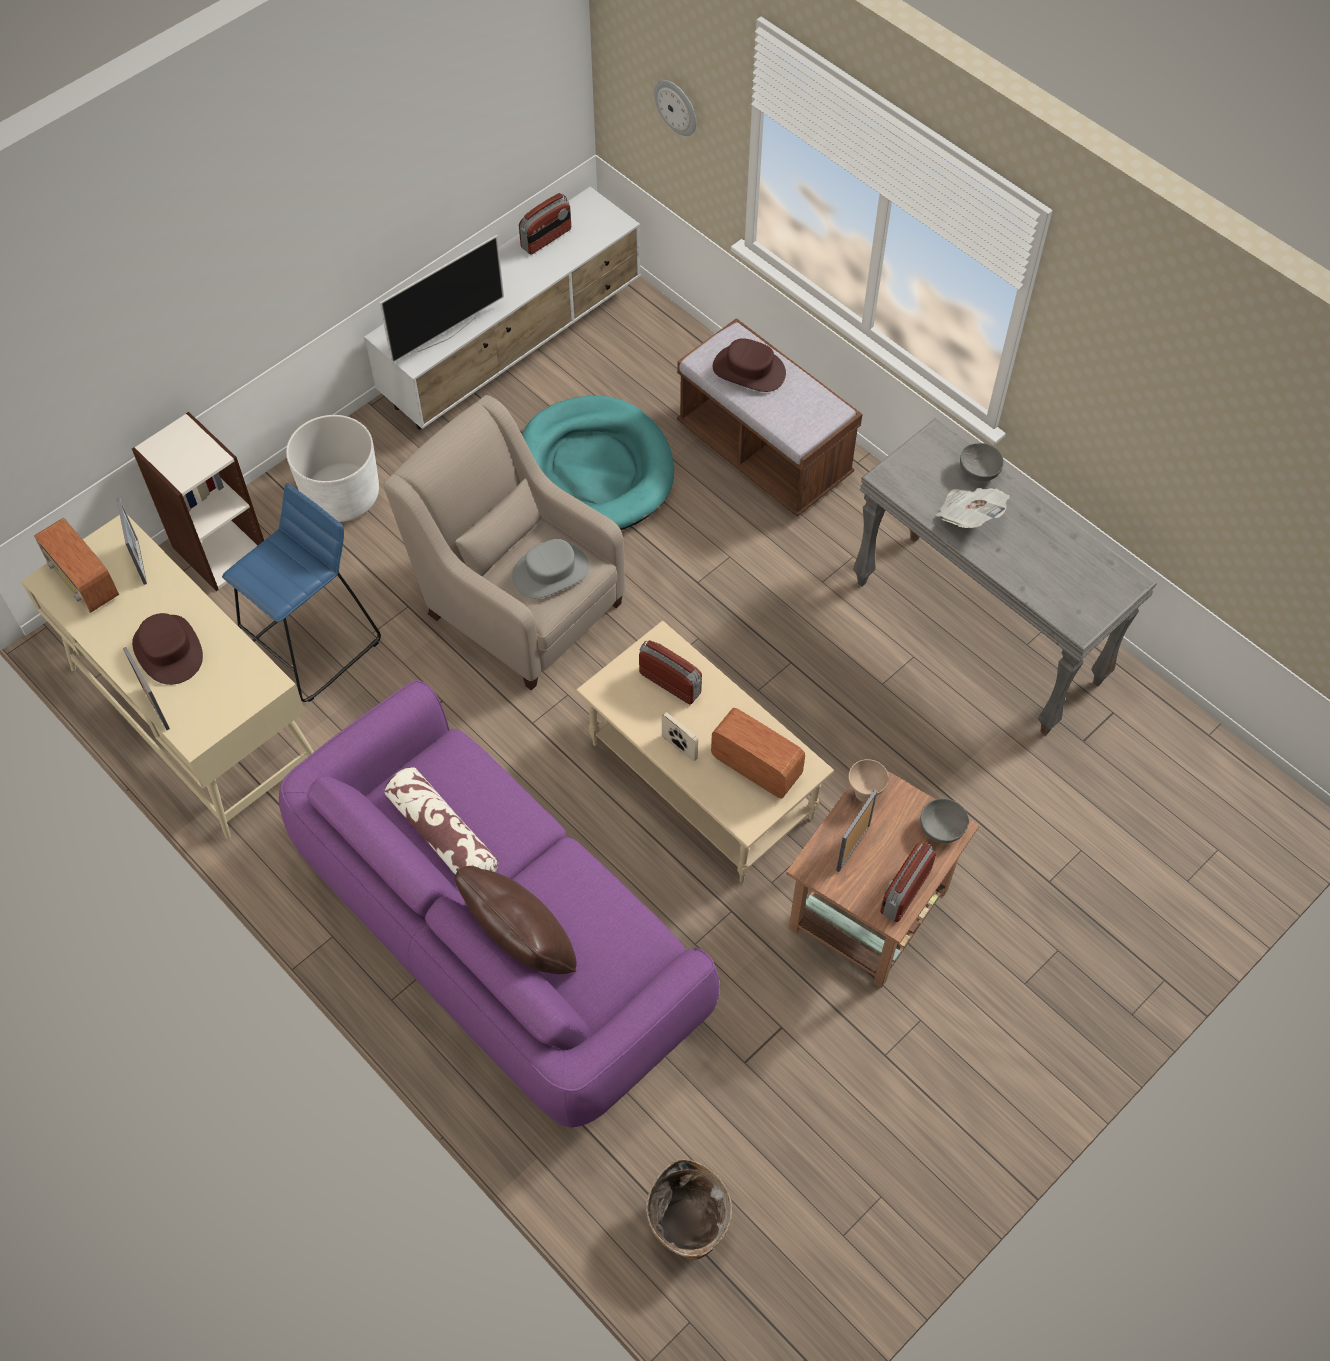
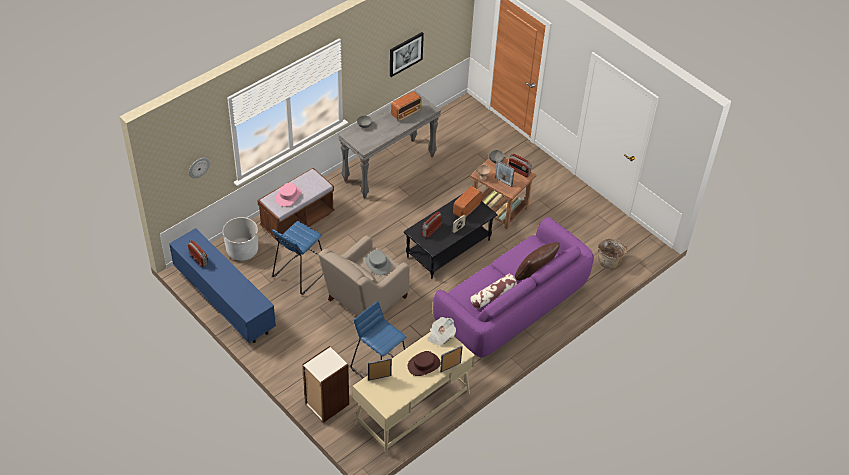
camera: 90 degrees left, 10 degrees down
radio [34,518,119,613] -> radio moved to [391,91,422,121]
white planter [286,415,379,522] -> white planter moved to [223,217,258,261]
white tv stand [364,187,641,430] -> blue tv stand [169,228,276,343]
television [379,235,504,363] -> none
turquoise dog bed [522,396,674,530] -> blue stool [272,221,323,295]
beige coffee table [576,620,834,883] -> black coffee table [404,194,498,279]
brown hat [713,338,786,392] -> pink hat [276,183,302,207]
newspaper [936,488,1010,528] -> newspaper moved to [427,317,456,346]
none -> picture [390,32,424,77]

